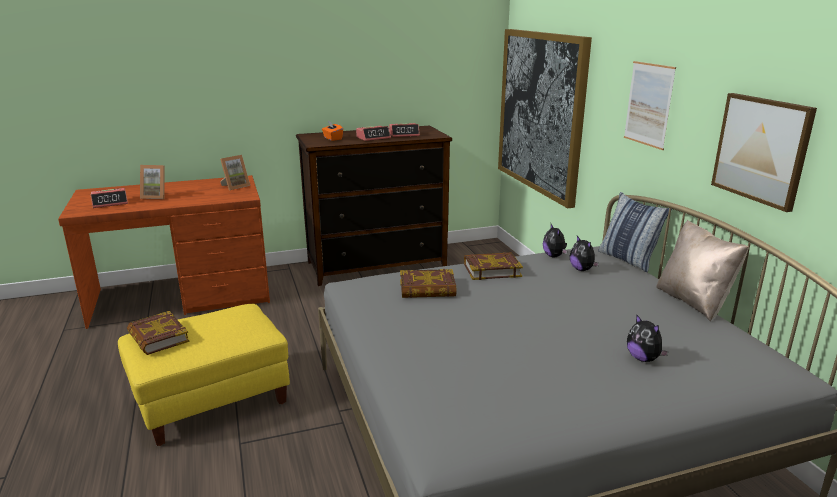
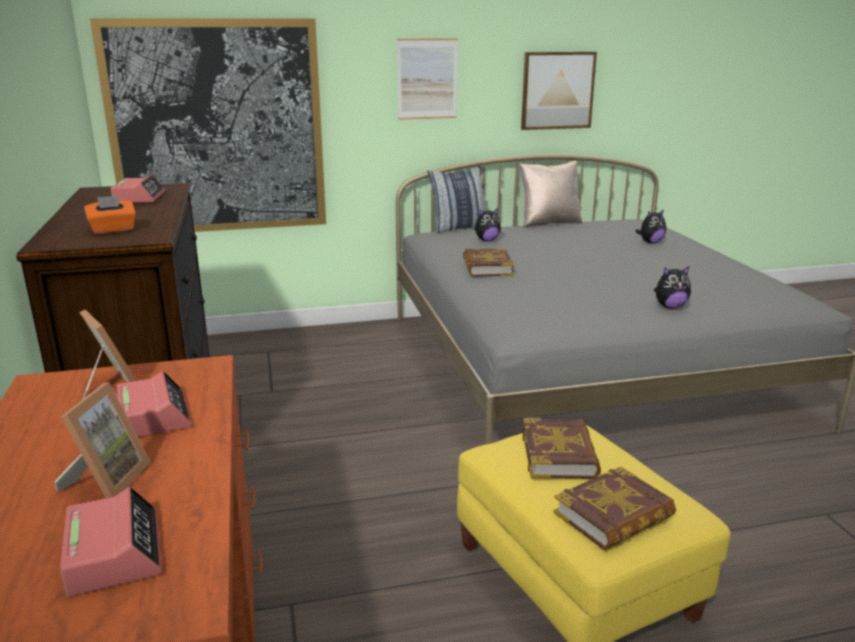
camera: 85 degrees left, 0 degrees up
alarm clock [356,126,391,141] -> alarm clock moved to [116,371,192,437]
book [400,269,457,298] -> book moved to [523,418,601,479]
plush toy [543,224,568,257] -> plush toy moved to [654,266,691,309]

